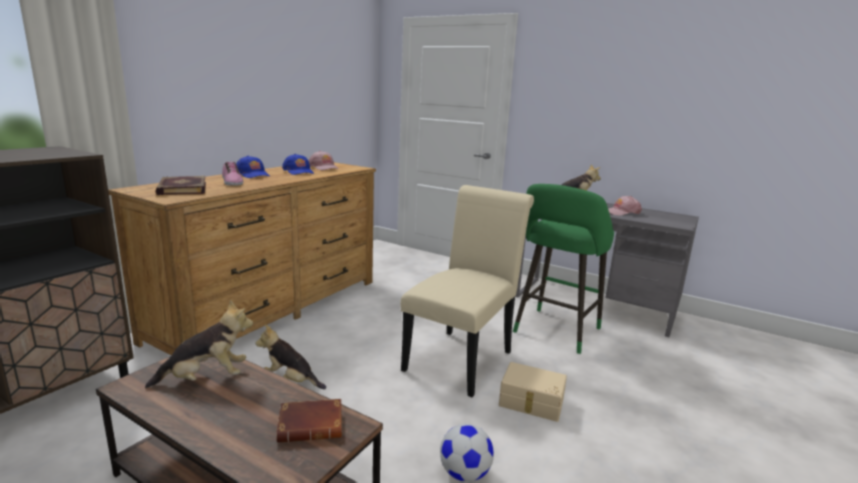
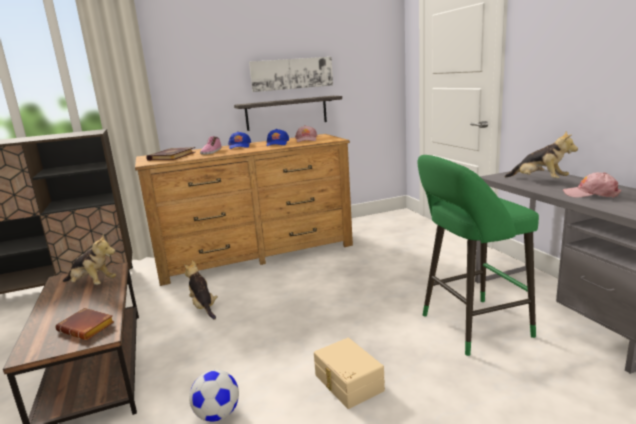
camera: 40 degrees right, 0 degrees up
beige chair [400,185,534,397] -> none
none -> shelf [234,96,342,131]
none -> picture [249,57,333,92]

